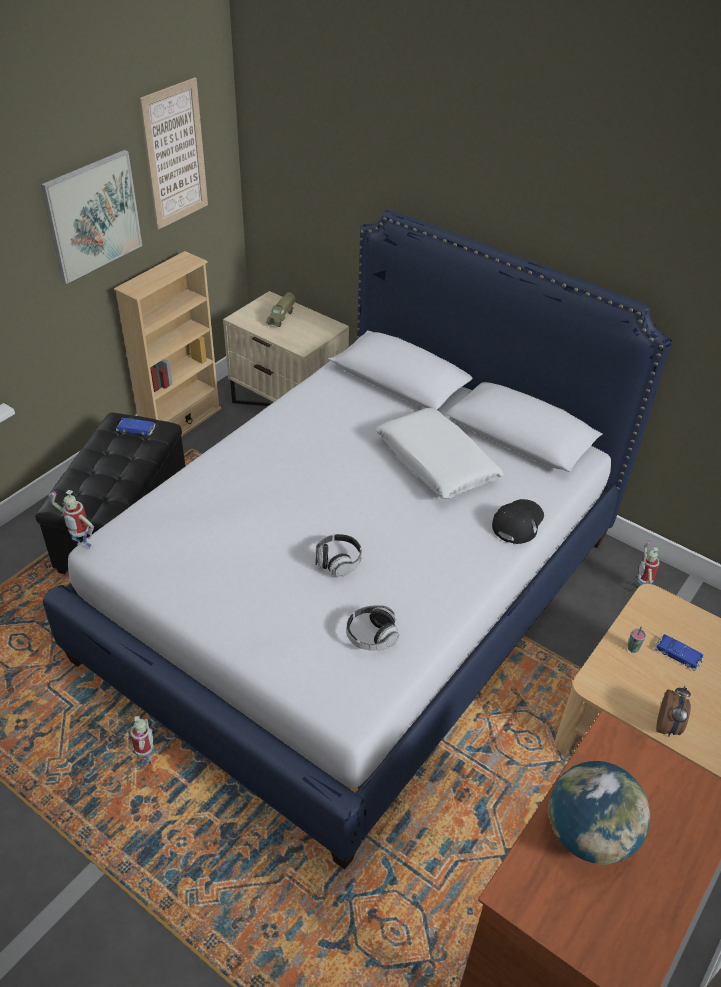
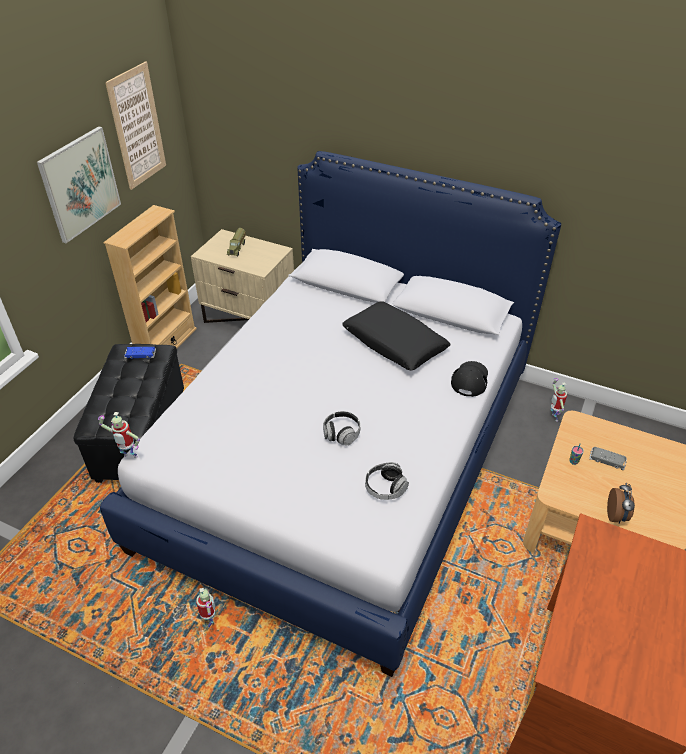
camera: 10 degrees left, 0 degrees up
white pillow [375,408,504,499] -> black pillow [342,302,451,370]
globe [548,761,650,865] -> none
blue toy car [654,634,704,671] -> grey toy car [589,446,627,470]

